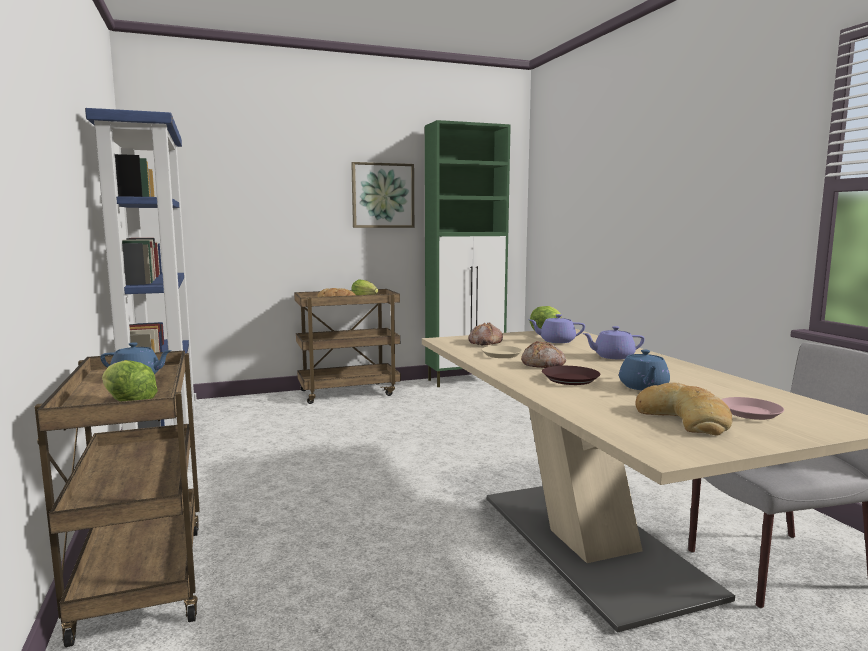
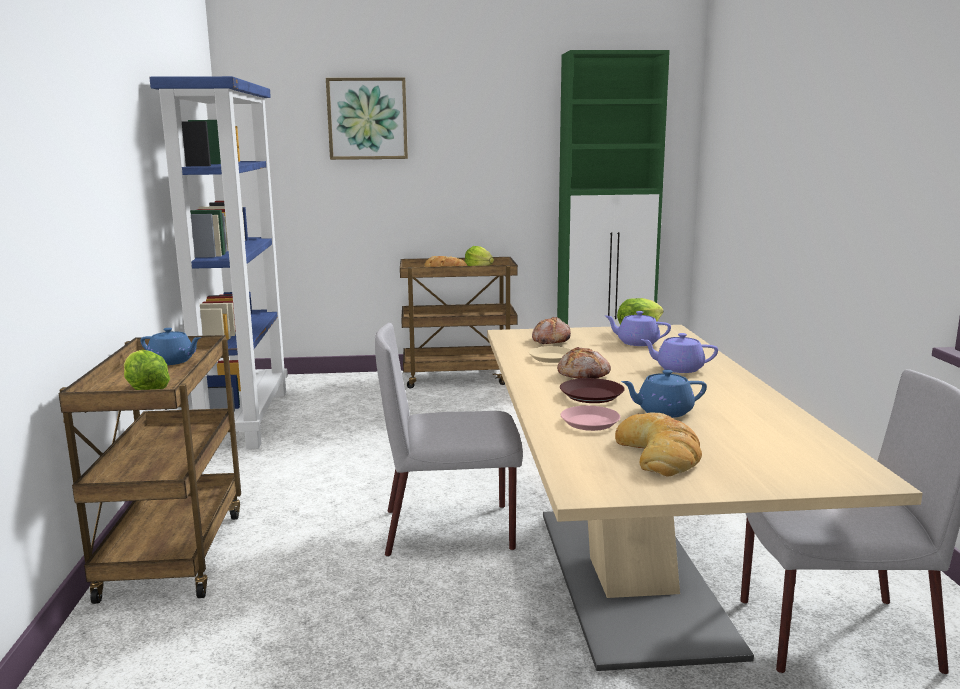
camera: 15 degrees right, 5 degrees up
picture [351,162,414,228] -> picture moved to [326,78,408,160]
blue teapot [619,349,670,390] -> blue teapot turned 60 degrees clockwise [621,370,707,418]
pink plate [721,397,784,420] -> pink plate moved to [561,406,620,431]
none -> grey chair [375,323,523,557]

